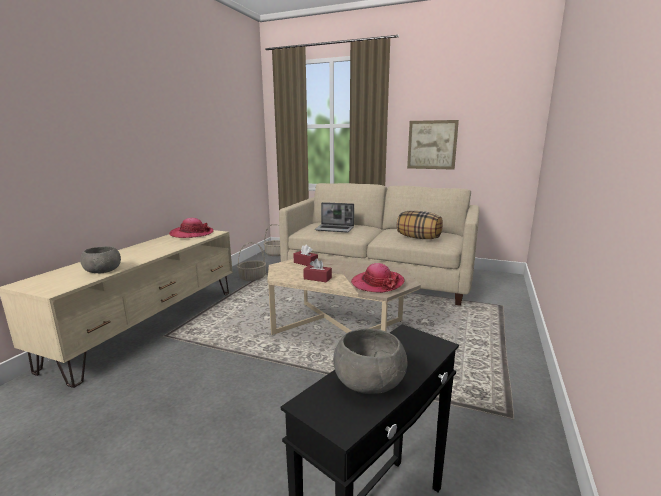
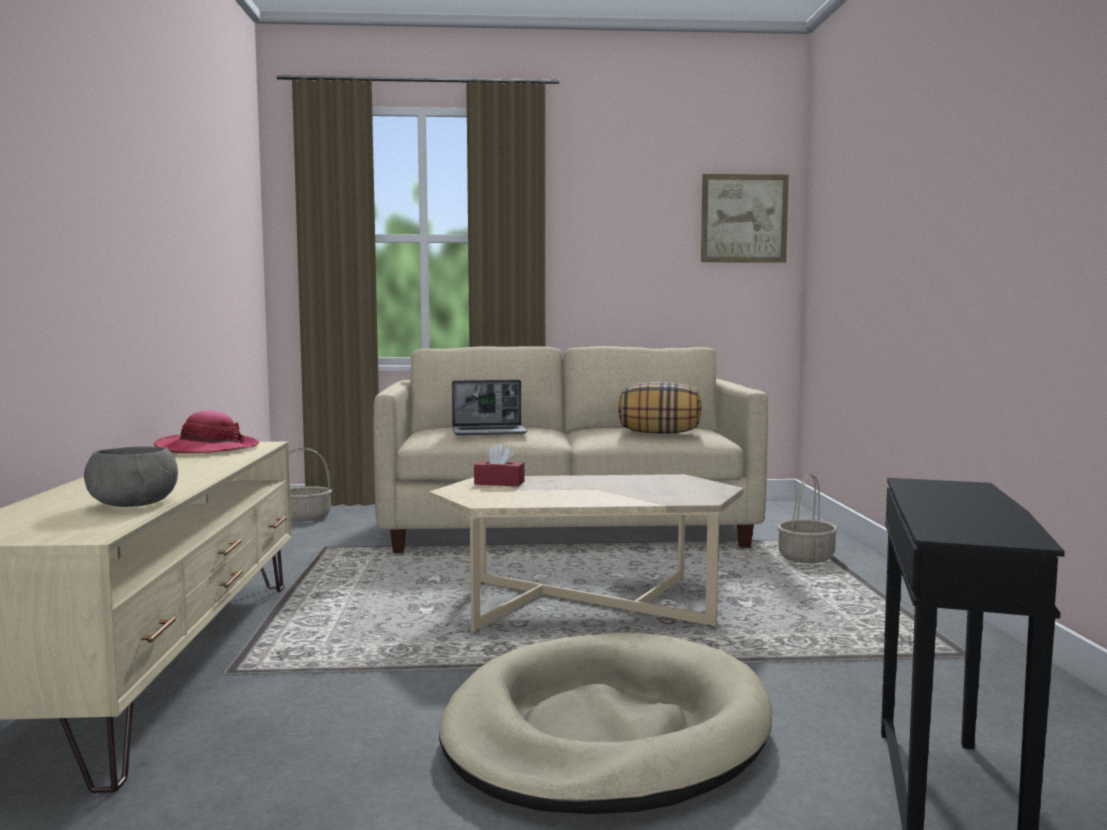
camera: 25 degrees left, 10 degrees down
basket [237,242,266,281] -> basket moved to [777,474,838,563]
red tissue box [303,258,332,283] -> none
grey bowl [333,329,407,394] -> none
hat [351,263,405,293] -> none
picture [407,120,459,170] -> picture moved to [701,174,789,263]
none -> beige dog bed [439,633,772,814]

